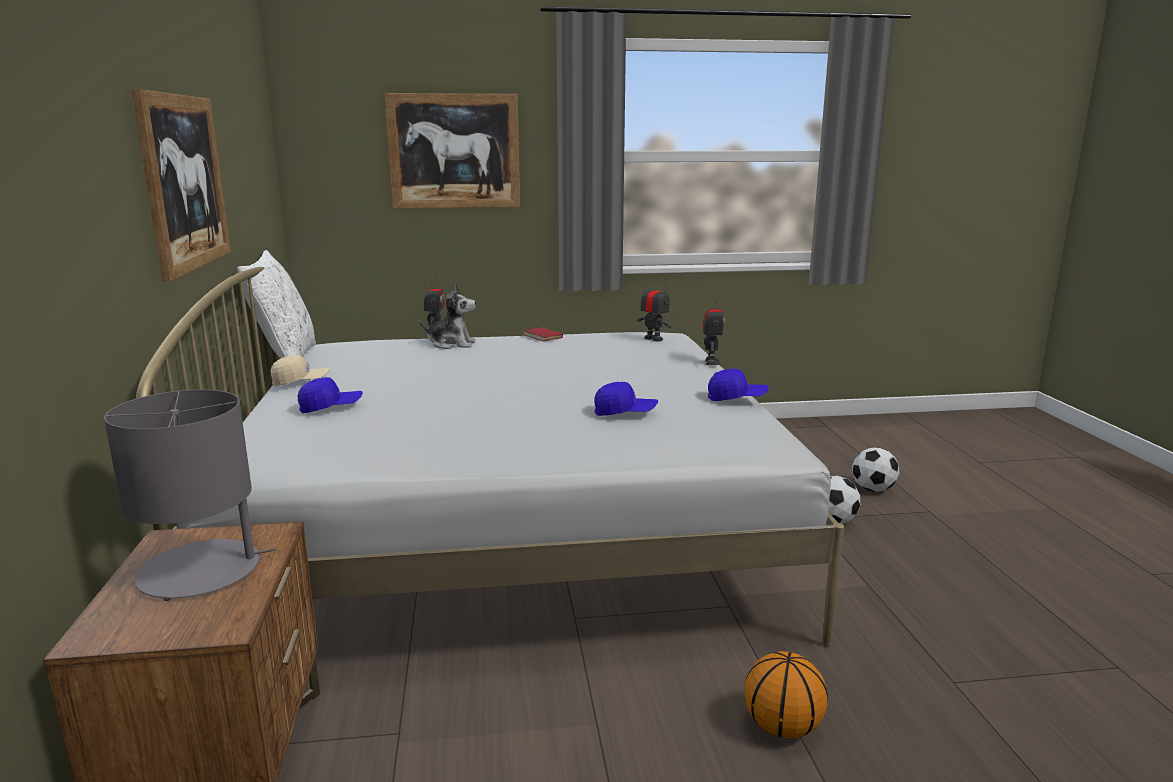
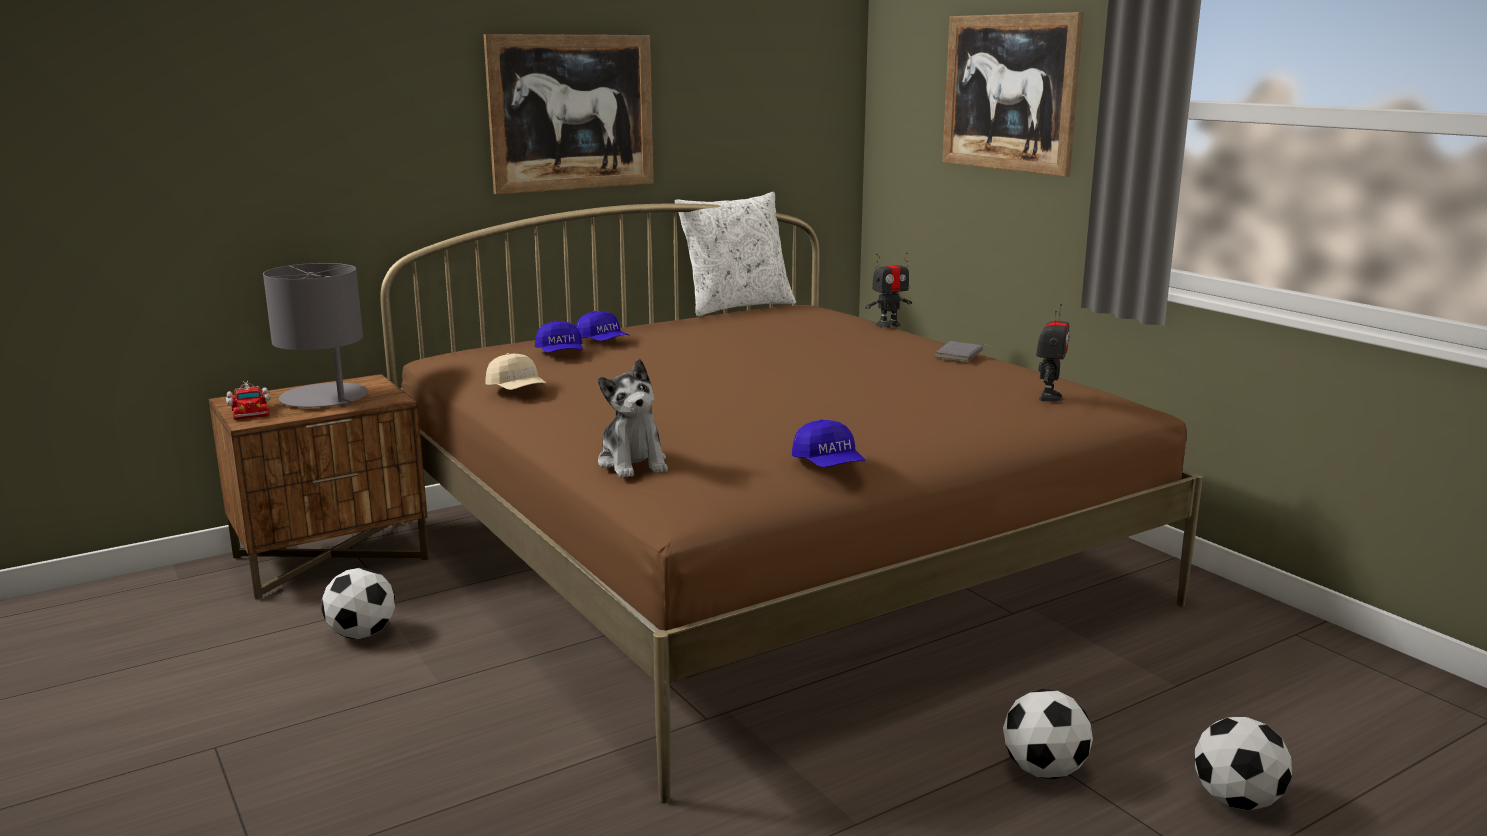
camera: 65 degrees right, 0 degrees up
white bed [136,267,844,647] -> brown bed [380,204,1203,804]
beige cap [271,355,329,386] -> beige cap moved to [486,353,546,390]
plush toy [419,284,476,349] -> plush toy moved to [598,359,668,478]
red book [523,326,563,341] -> grey book [935,341,993,362]
blue cap [594,382,658,416] -> blue cap moved to [535,320,583,353]
toy robot [703,297,725,365] -> none
basketball [744,651,828,739] -> none
none -> toy truck [226,381,271,420]
none -> football [321,568,395,639]

